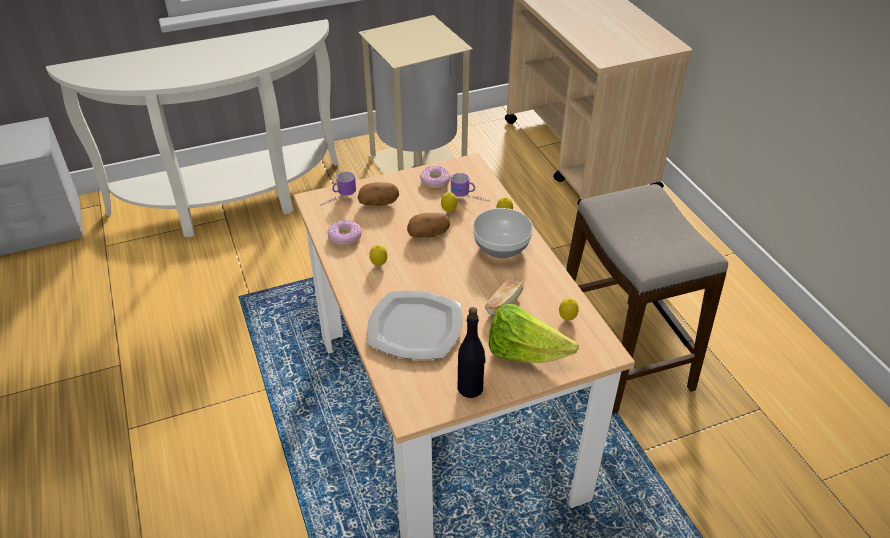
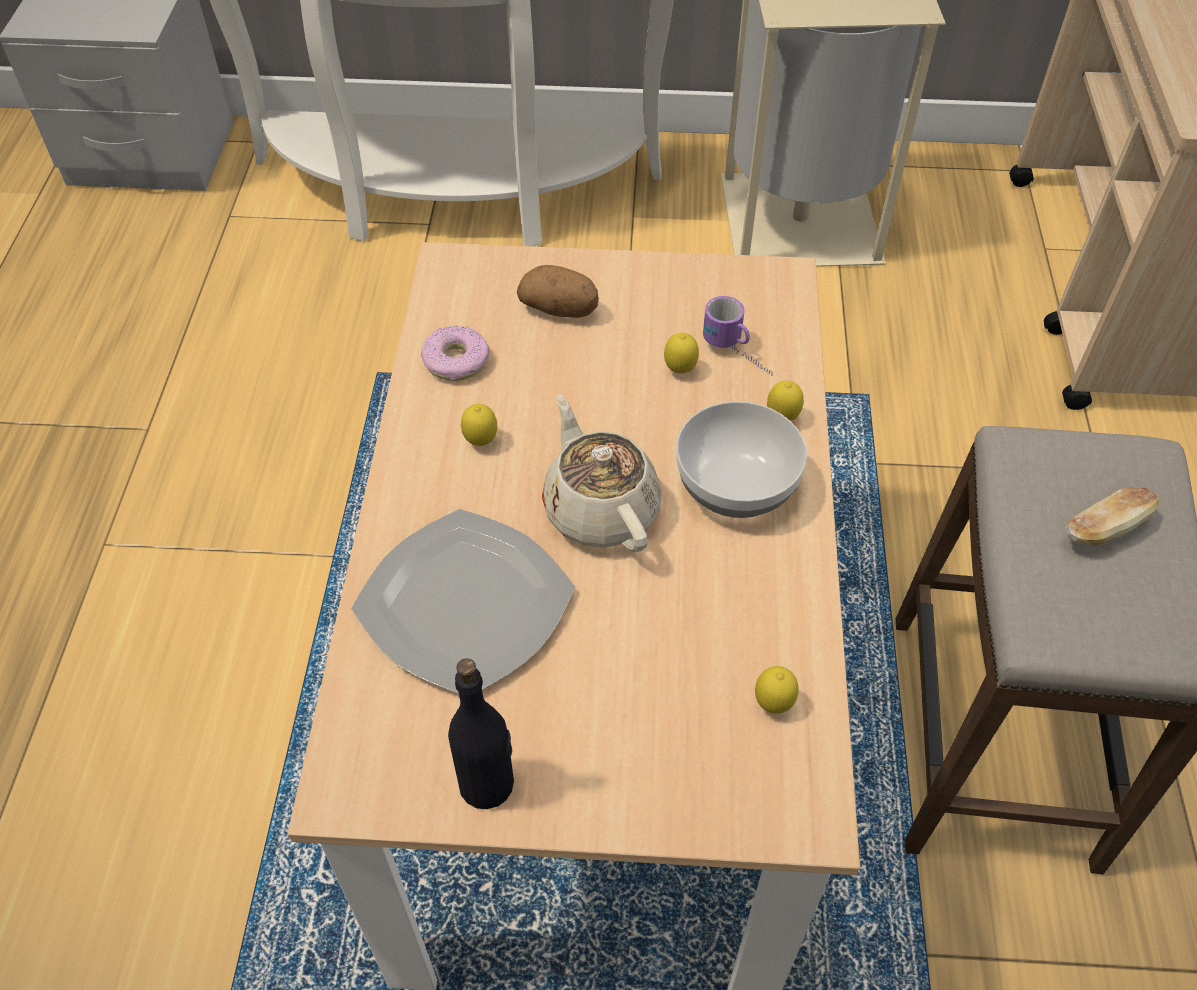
camera: 25 degrees right, 10 degrees up
mug [320,172,356,206] -> none
potato [407,213,450,238] -> none
donut [420,166,451,189] -> none
bread [485,278,524,315] -> bread moved to [1066,487,1159,546]
lettuce [488,304,579,363] -> none
none -> beige teapot [542,394,662,552]

